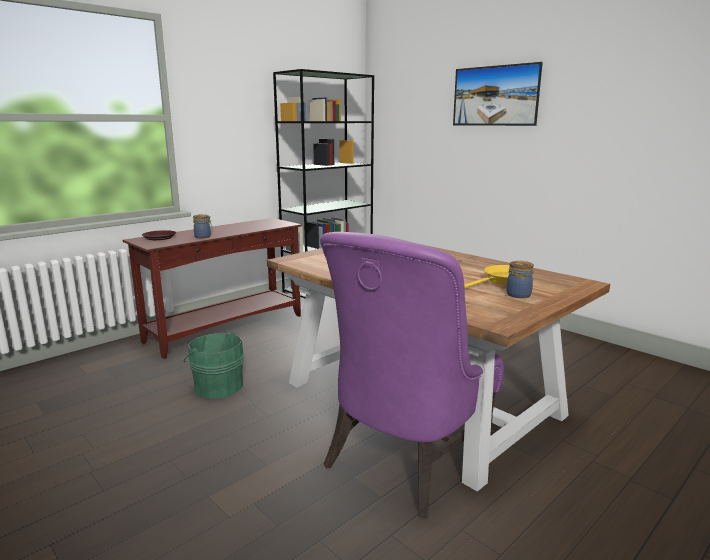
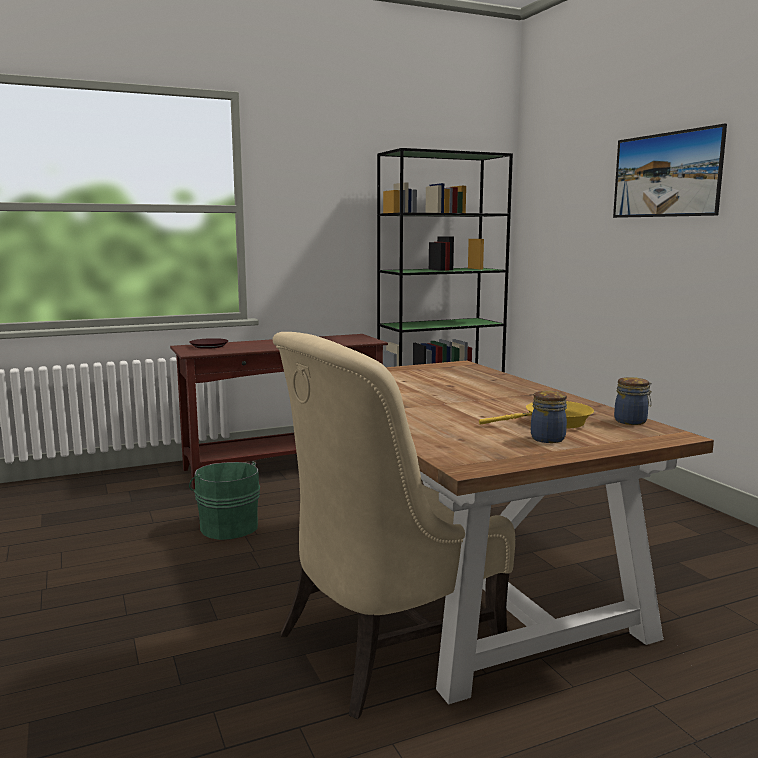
camera: 20 degrees right, 5 degrees down
jar [193,214,212,238] -> jar moved to [614,377,652,425]
purple chair [320,232,504,519] -> beige chair [273,332,515,719]

